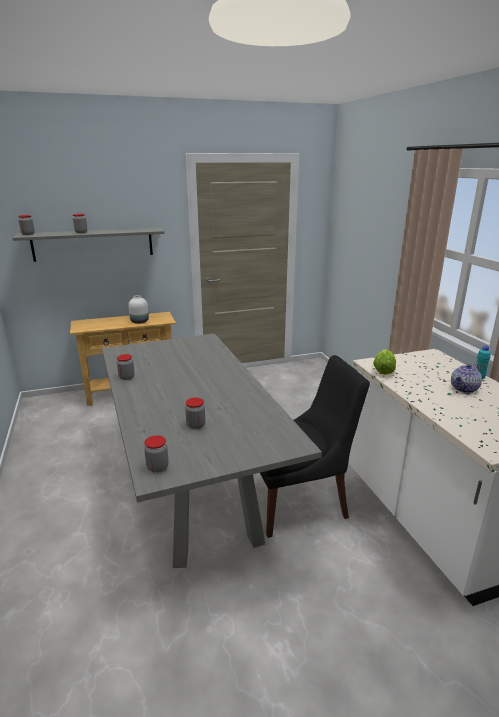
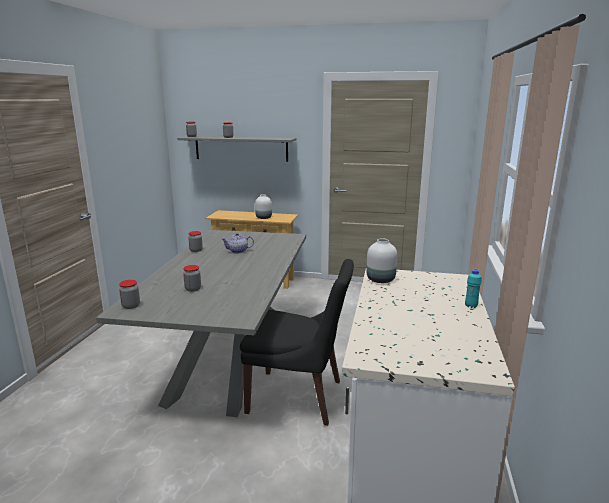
camera: 30 degrees right, 5 degrees down
lettuce [373,349,396,375] -> white vase [366,238,397,283]
teapot [451,364,482,393] -> teapot moved to [221,233,254,253]

